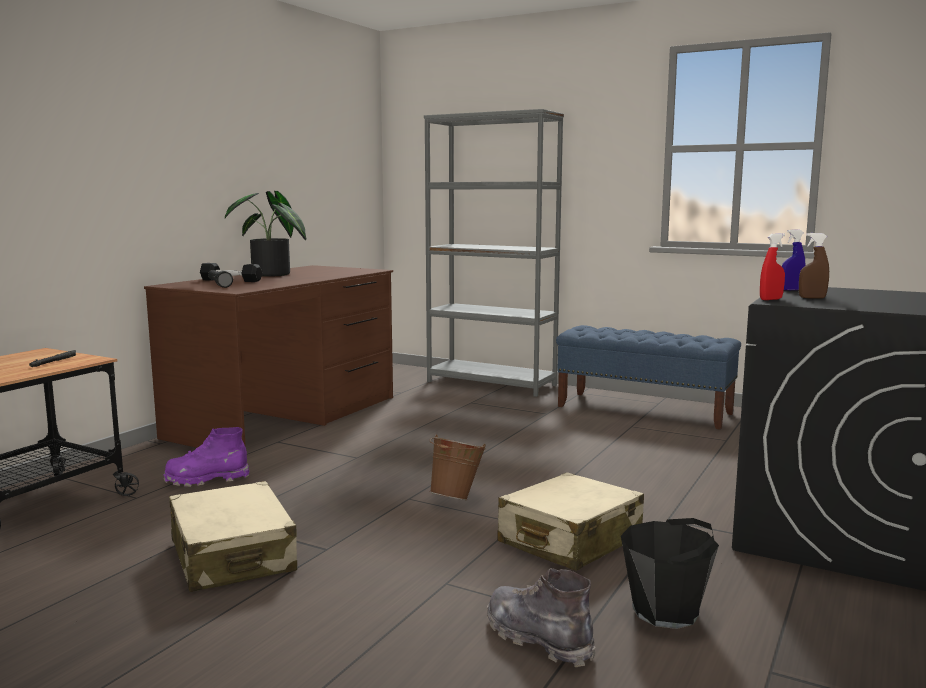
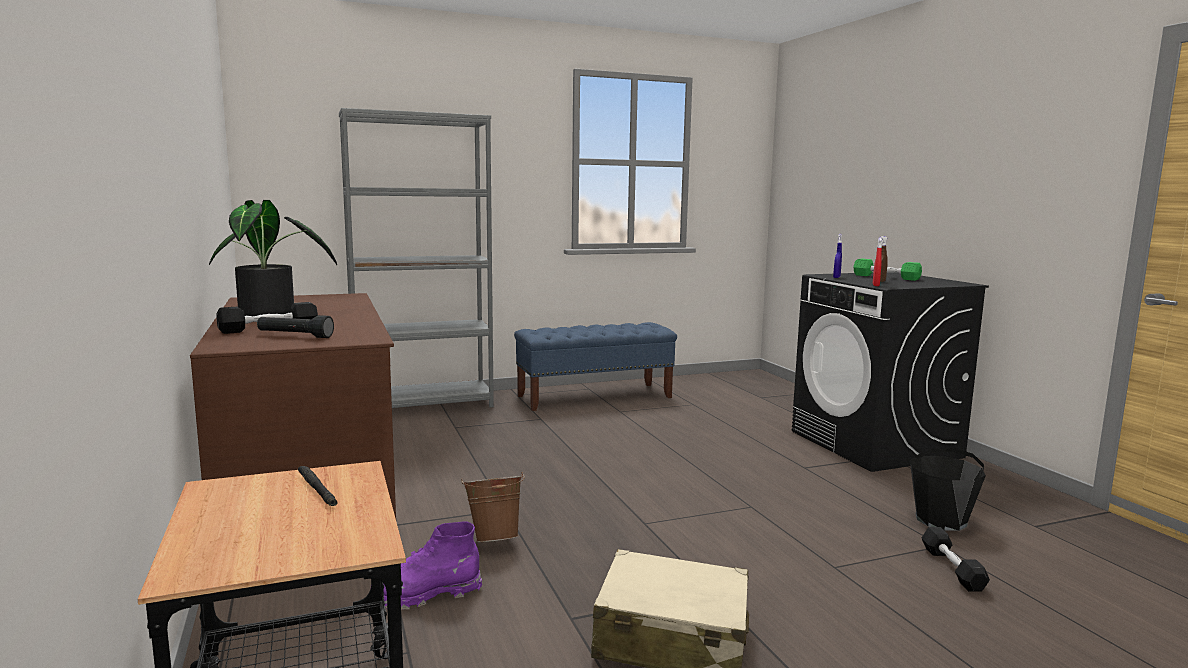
camera: 50 degrees left, 0 degrees up
purple boot [164,427,249,487] -> purple boot turned 45 degrees clockwise [370,522,482,610]
brown bucket [430,435,486,500] -> brown bucket moved to [461,472,525,542]
grey boot [487,568,596,667] -> black dumbbell [921,527,990,591]
beige suitcase [497,472,644,571] -> none
none -> green dumbbell [853,259,922,281]

